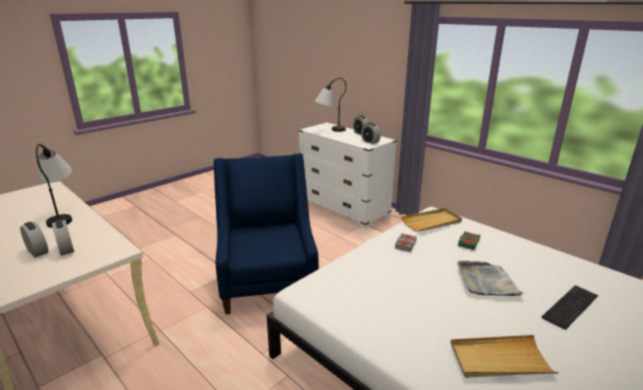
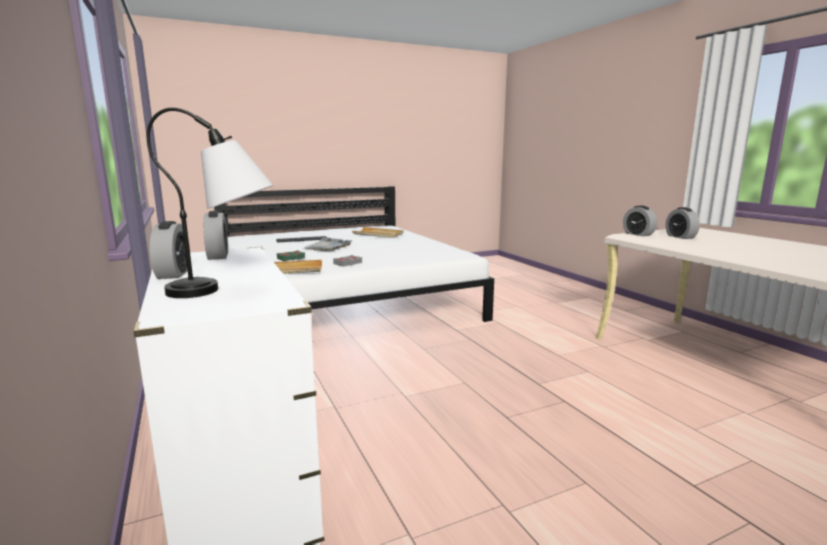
camera: 160 degrees left, 10 degrees down
alarm clock [20,222,48,258] -> alarm clock moved to [623,206,657,236]
table lamp [36,144,72,228] -> none
blue armchair [214,154,319,314] -> none

